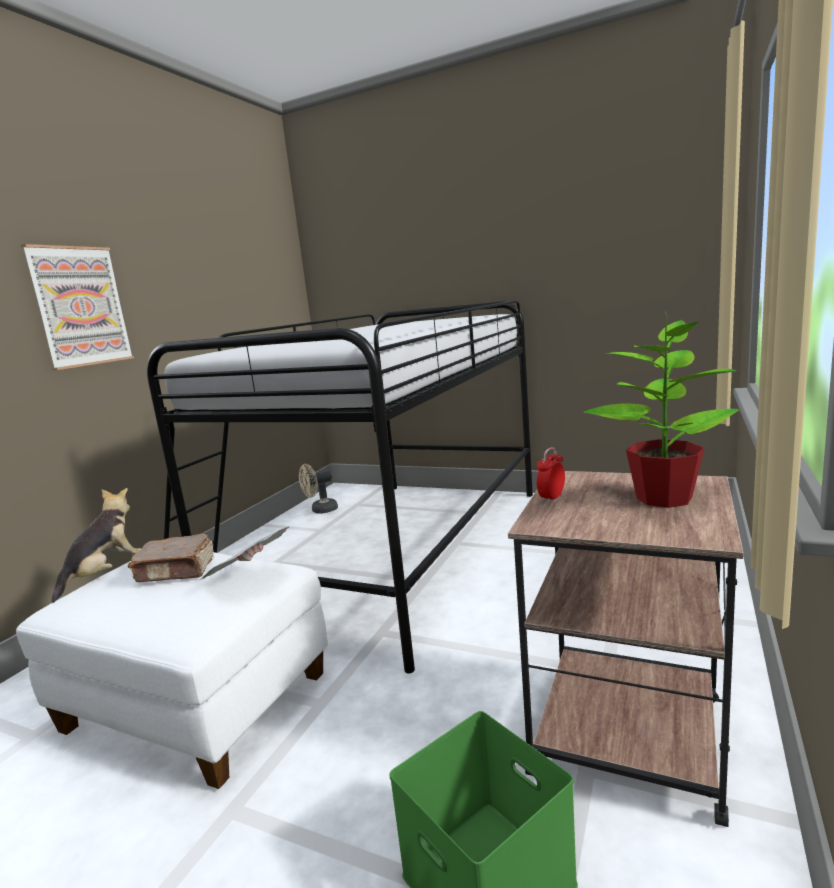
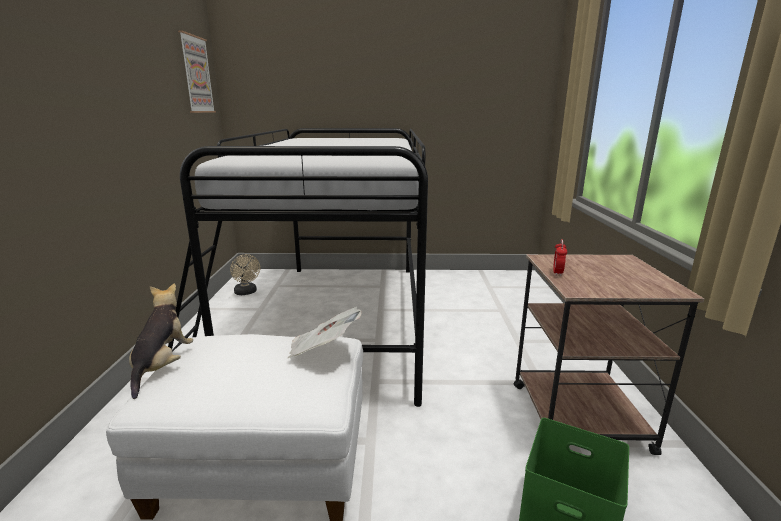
camera: 25 degrees left, 5 degrees up
picture [21,244,134,370] -> picture moved to [178,31,216,113]
brown book [128,534,214,582] -> none
beige fan [299,464,338,514] -> beige fan turned 75 degrees counterclockwise [230,254,260,295]
potted plant [584,311,739,508] -> none

